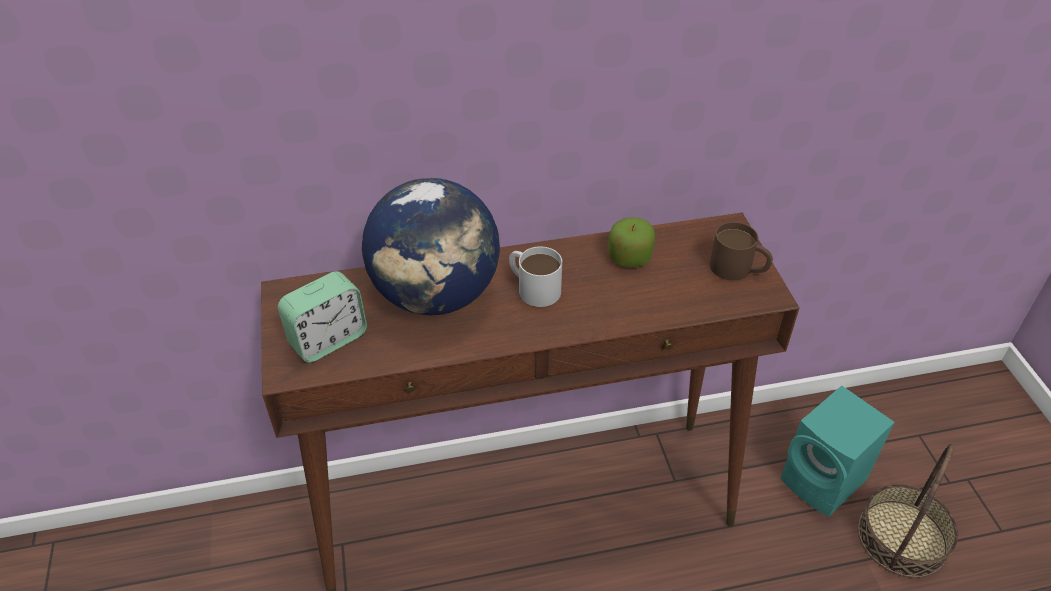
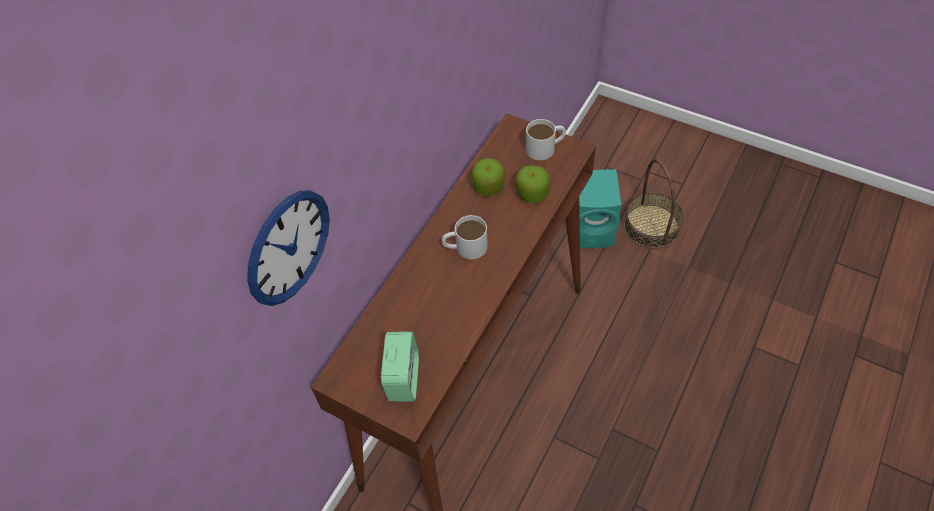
camera: 45 degrees left, 10 degrees up
globe [362,178,500,315] -> none
brown mug [710,222,773,281] -> white mug [526,119,566,160]
none -> wall clock [247,190,330,306]
none -> apple [515,165,550,203]

